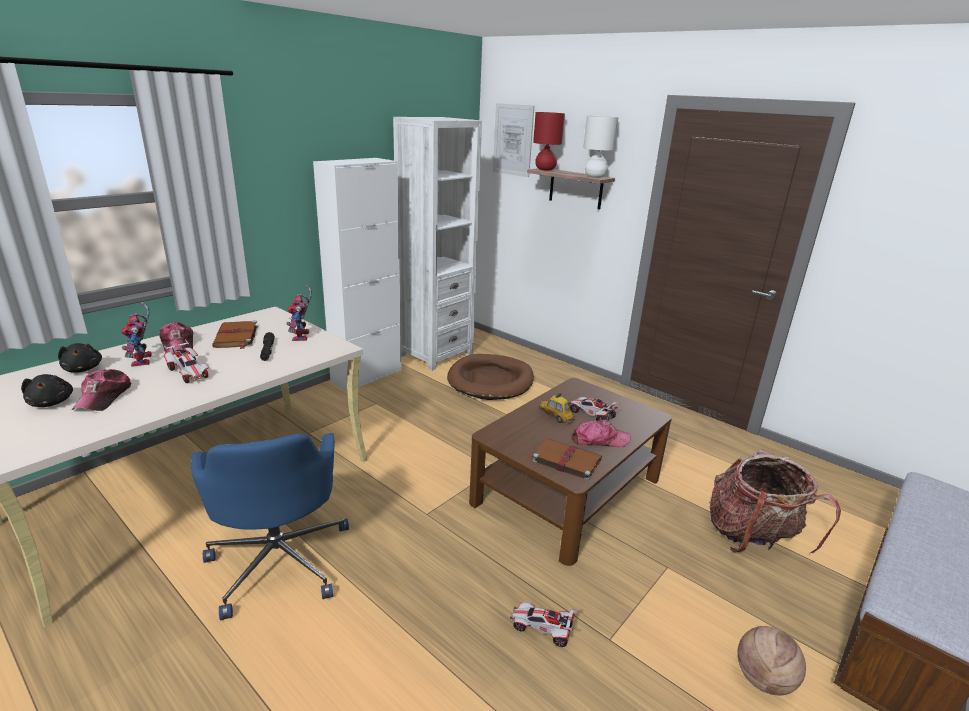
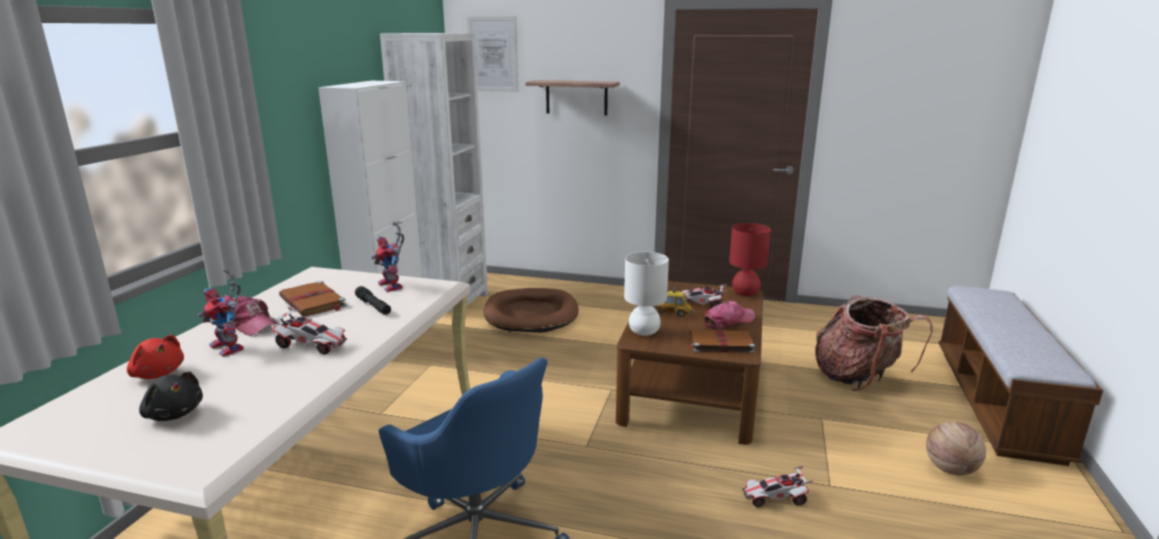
camera: 25 degrees left, 5 degrees down
black plush toy [58,343,102,372] -> red plush toy [127,335,184,379]
cap [72,369,131,411] -> none
red table lamp [533,112,565,171] -> red table lamp moved to [729,223,771,296]
white table lamp [583,116,619,178] -> white table lamp moved to [624,252,669,336]

